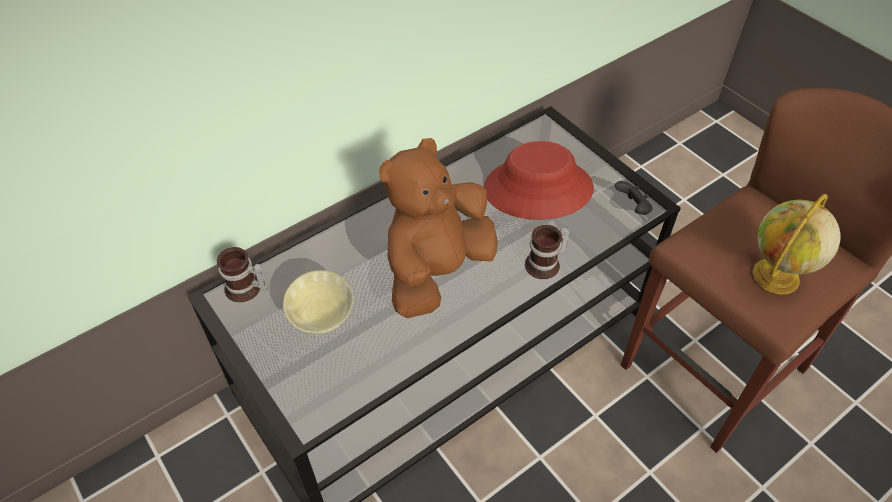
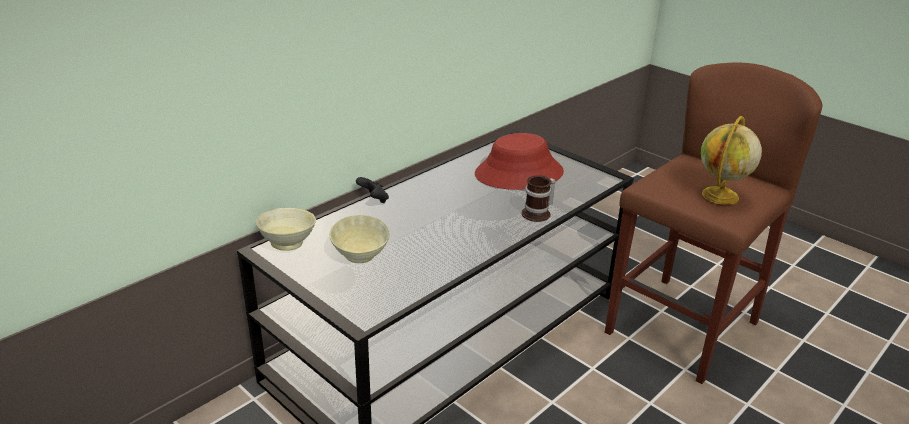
camera: 10 degrees left, 20 degrees down
mug [217,247,269,303] -> beige bowl [256,208,316,251]
brown plush toy [379,138,498,318] -> none
black game controller [615,181,653,215] -> black game controller moved to [356,177,389,203]

